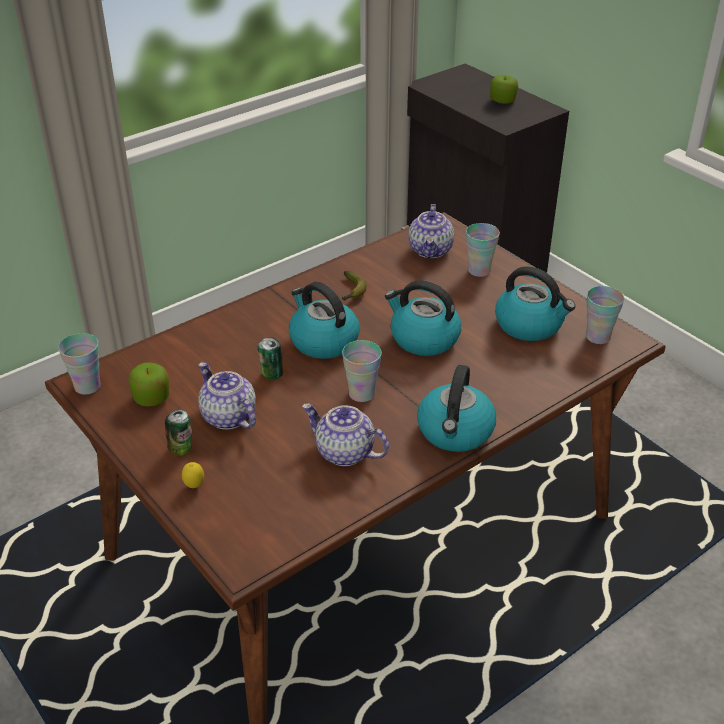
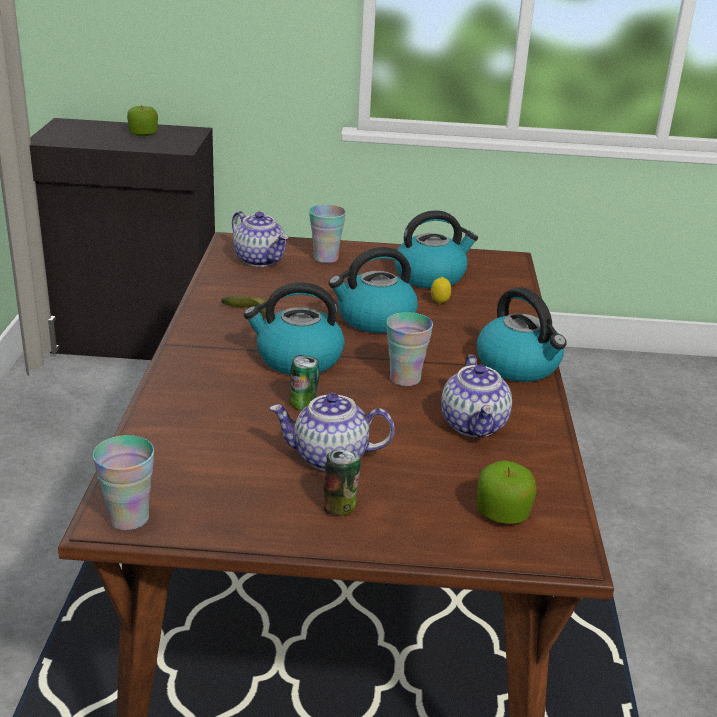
camera: 50 degrees left, 10 degrees down
apple [129,362,169,406] -> apple moved to [477,460,537,524]
lemon [182,462,204,488] -> lemon moved to [431,277,451,304]
teapot [302,403,389,466] -> teapot turned 75 degrees counterclockwise [441,355,512,438]
cup [586,286,624,344] -> none

